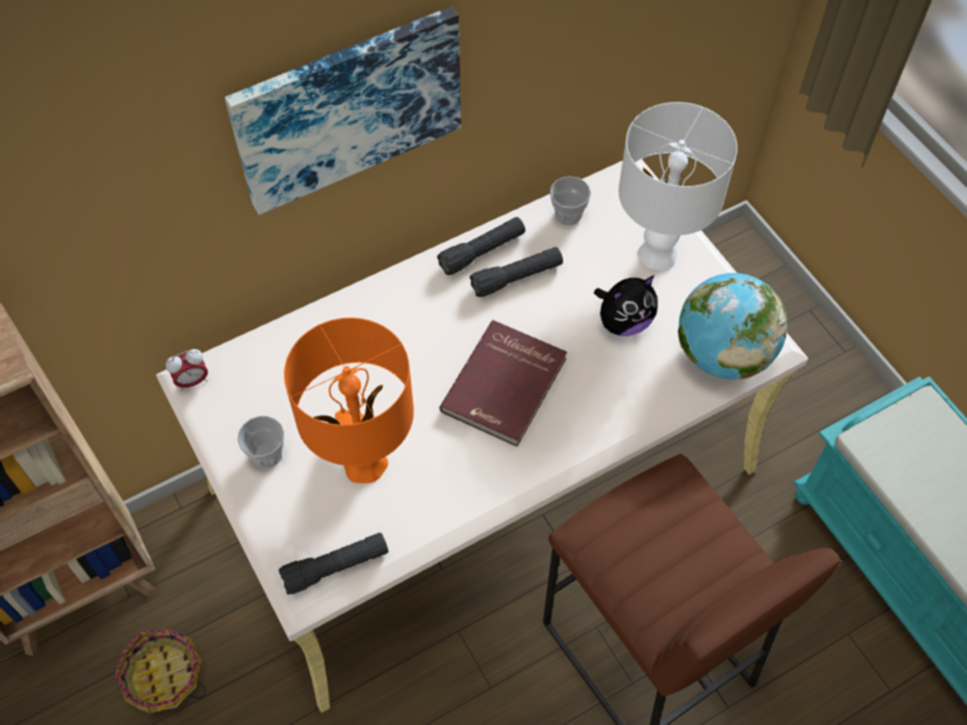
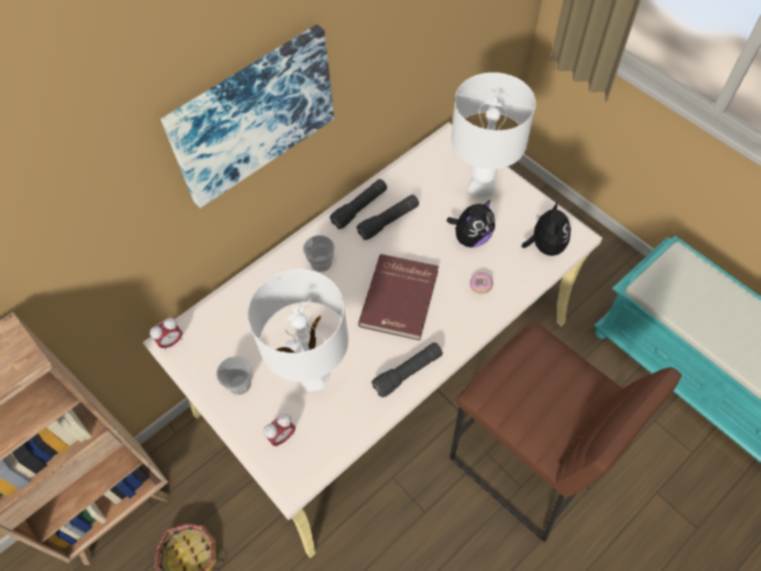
camera: 10 degrees left, 0 degrees up
black flashlight [279,533,388,595] -> black flashlight moved to [371,342,443,397]
orange table lamp [284,318,414,483] -> white table lamp [248,269,349,391]
cup [550,176,591,225] -> cup moved to [303,235,335,272]
globe [678,273,787,379] -> plush toy [521,202,571,256]
none -> alarm clock [264,414,295,447]
none -> donut [470,273,493,294]

